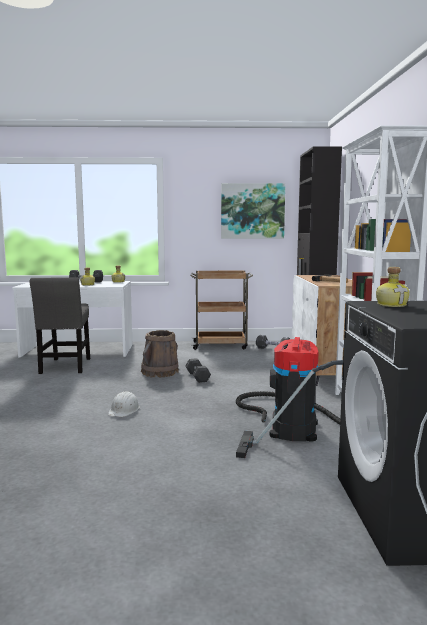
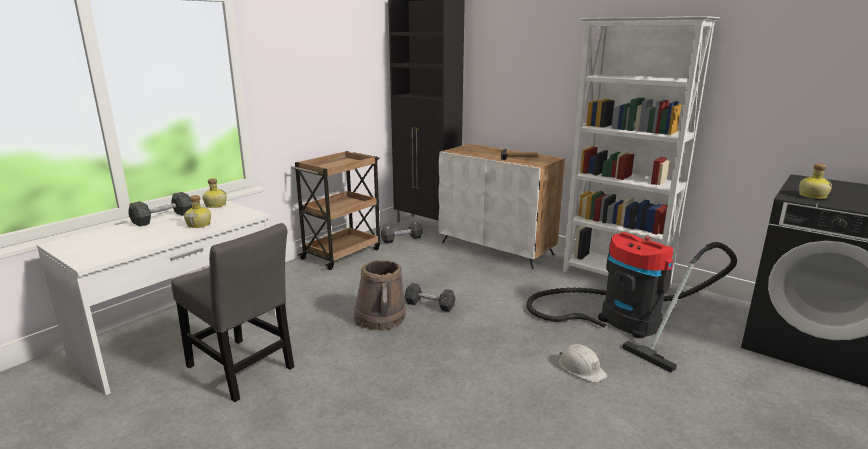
camera: 50 degrees left, 10 degrees up
white hard hat [108,391,140,417] -> white hard hat moved to [559,344,608,383]
picture [221,183,285,239] -> none

